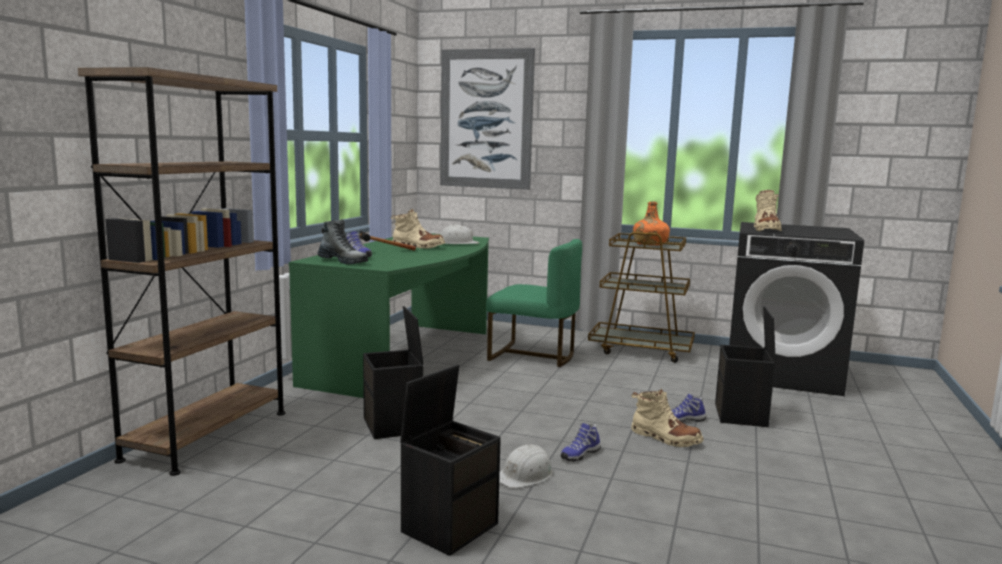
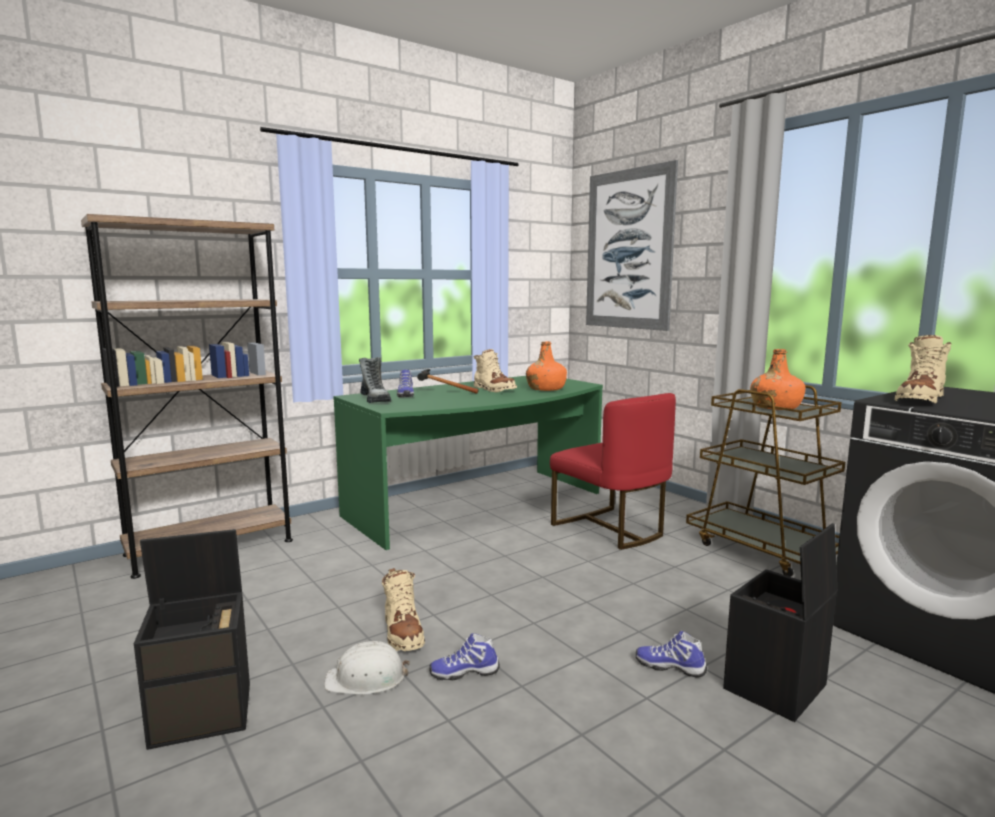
camera: 35 degrees right, 0 degrees up
black storage box [363,306,424,439] -> none
white hard hat [441,225,479,244] -> orange bottle [526,341,567,391]
green chair [486,239,582,367] -> red chair [550,393,676,550]
beige boot [631,388,704,447] -> beige boot moved to [382,568,425,651]

